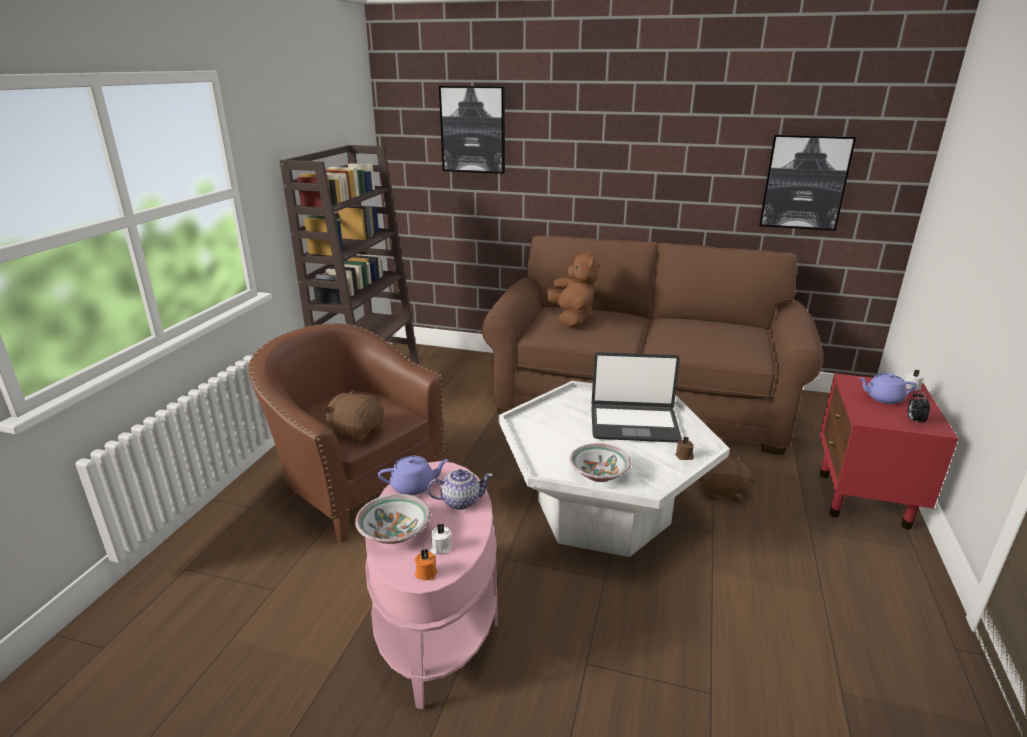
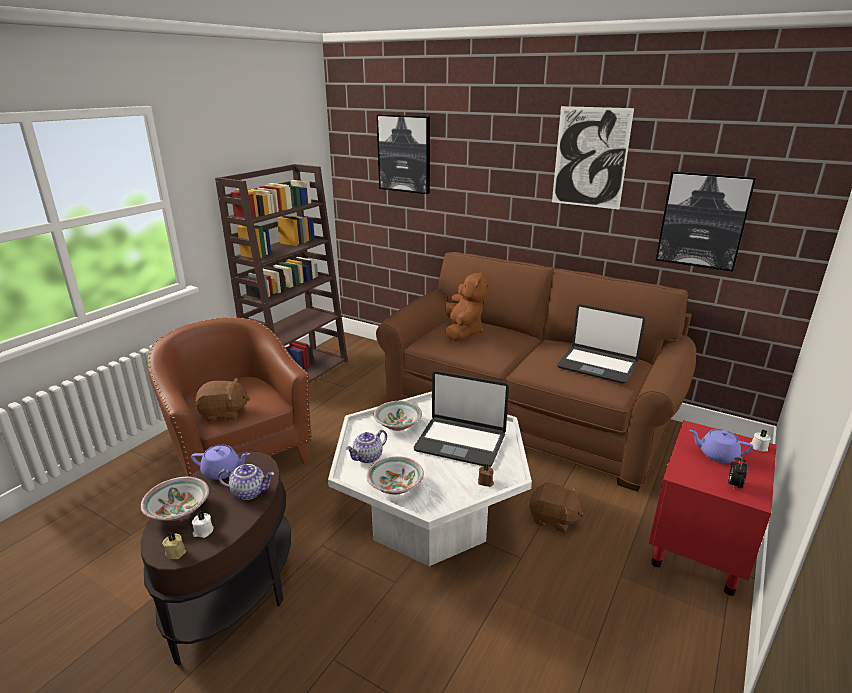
camera: 15 degrees right, 0 degrees up
brown plush toy [324,389,384,443] -> brown plush toy turned 135 degrees clockwise [195,378,250,422]
pink side table [365,461,498,709] -> brown side table [141,452,291,666]
orange candle [414,549,438,580] -> beige candle [162,532,186,559]
none -> teapot [346,430,387,463]
none -> bowl [374,401,422,431]
none -> picture [552,106,634,209]
none -> laptop [557,304,645,384]

